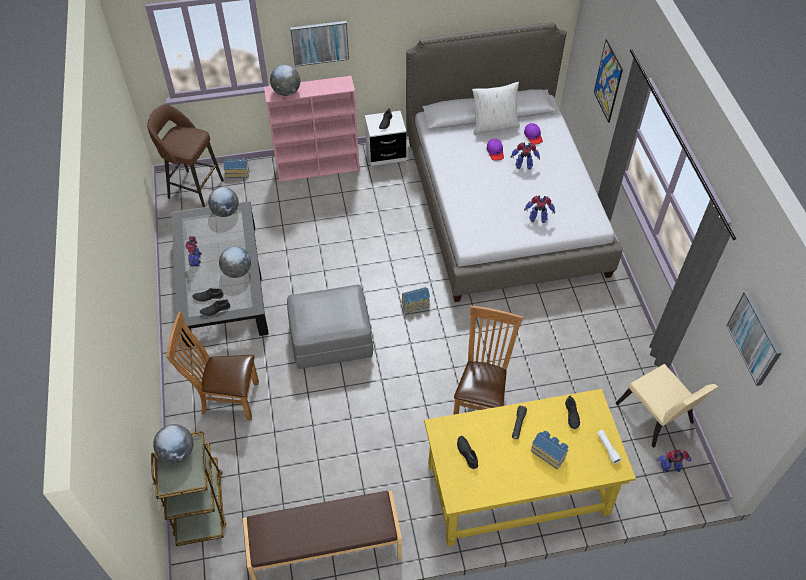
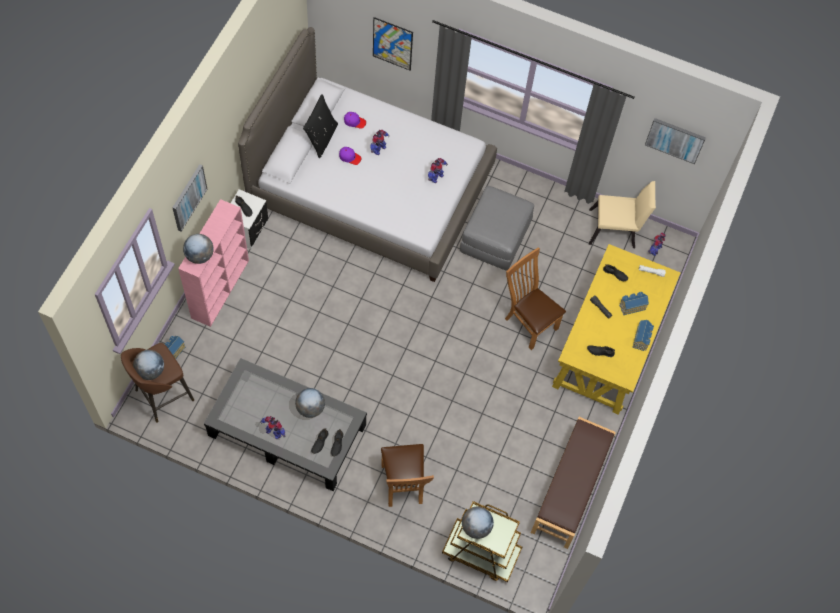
camera: 60 degrees left, 10 degrees up
brown chair [166,312,259,421] -> brown chair turned 45 degrees counterclockwise [381,444,434,507]
globe [208,187,239,217] -> globe moved to [133,350,164,380]
grey ottoman [287,285,373,369] -> grey ottoman moved to [460,186,534,271]
toy house [402,287,430,313] -> toy house moved to [632,320,654,351]
white pillow [472,82,520,135] -> black pillow [303,94,338,159]

